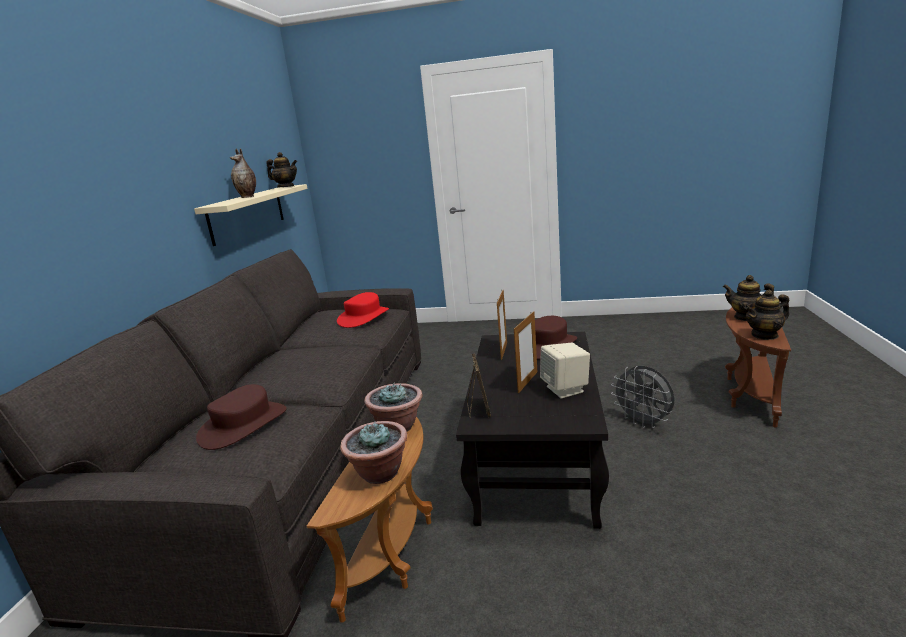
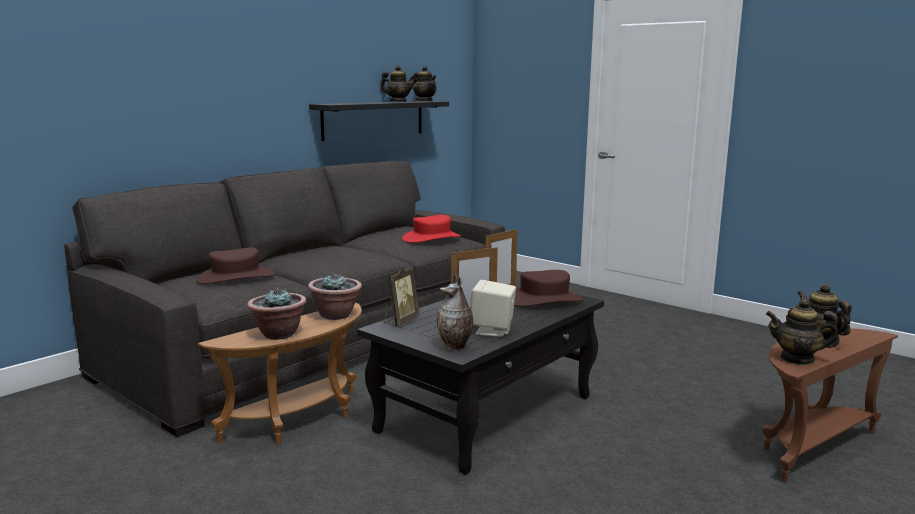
camera: 30 degrees right, 5 degrees down
beige shelf [194,184,307,246] -> black shelf [309,101,449,141]
vase [230,149,256,198] -> vase moved to [437,274,473,351]
grey fan [611,366,675,428] -> none
none -> teapot [380,65,416,102]

